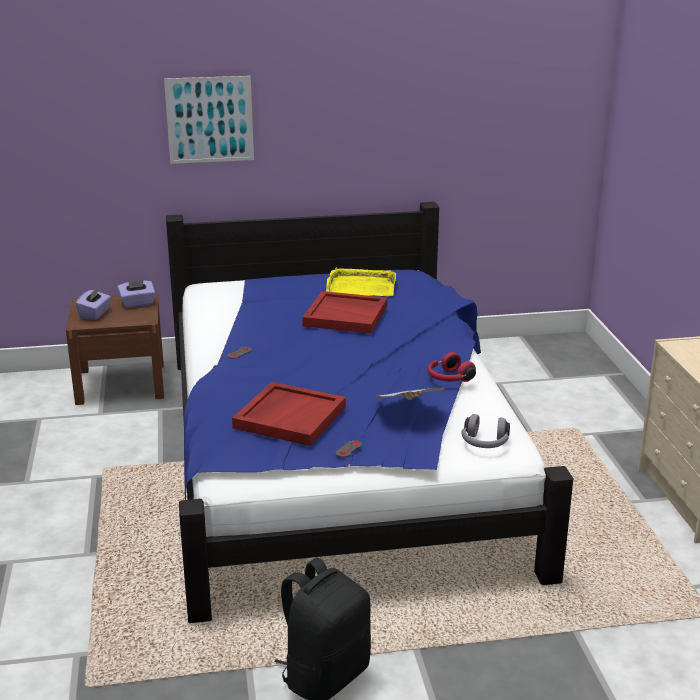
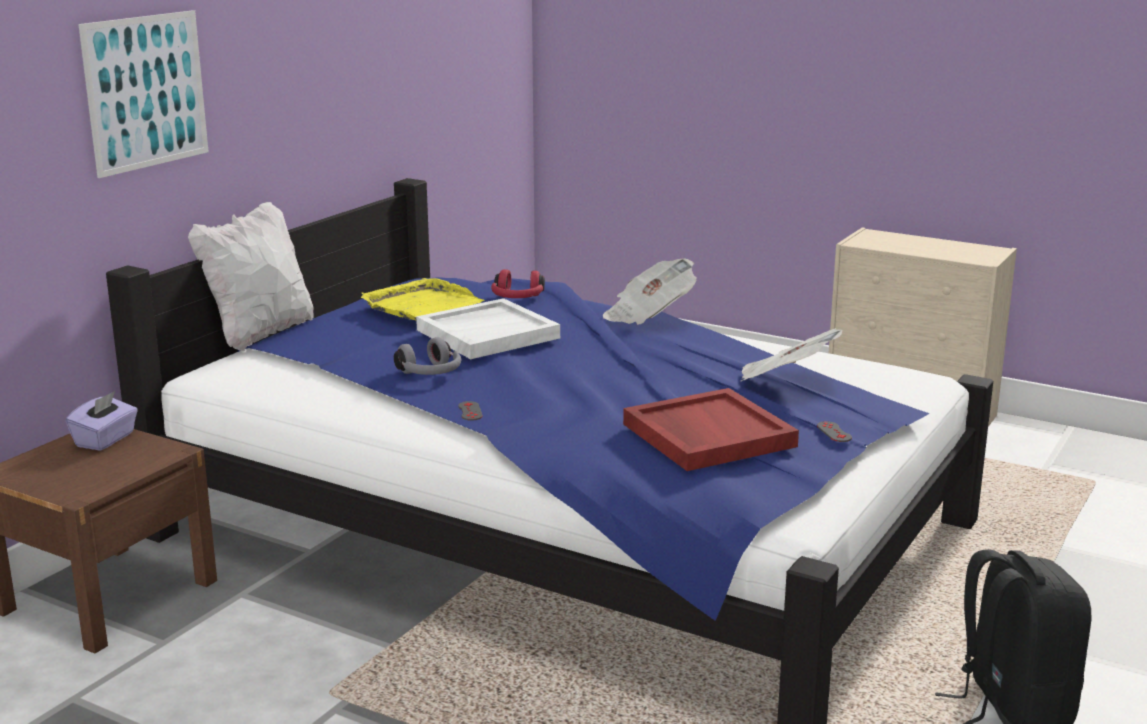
camera: 50 degrees left, 5 degrees down
purple tissue box [76,288,111,320] -> none
red tray [302,291,387,334] -> white tray [416,298,560,359]
red headphones [428,352,476,382] -> red headphones moved to [491,269,545,298]
grey headphones [461,414,510,448] -> grey headphones moved to [394,337,461,375]
none -> white pillow [188,202,314,352]
none -> newspaper [603,259,696,325]

